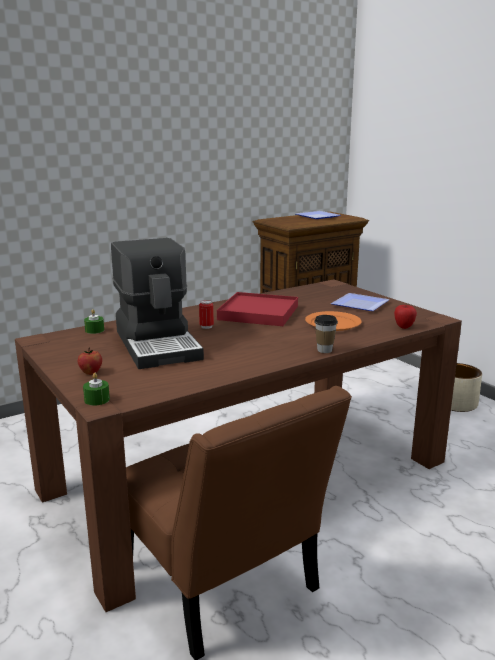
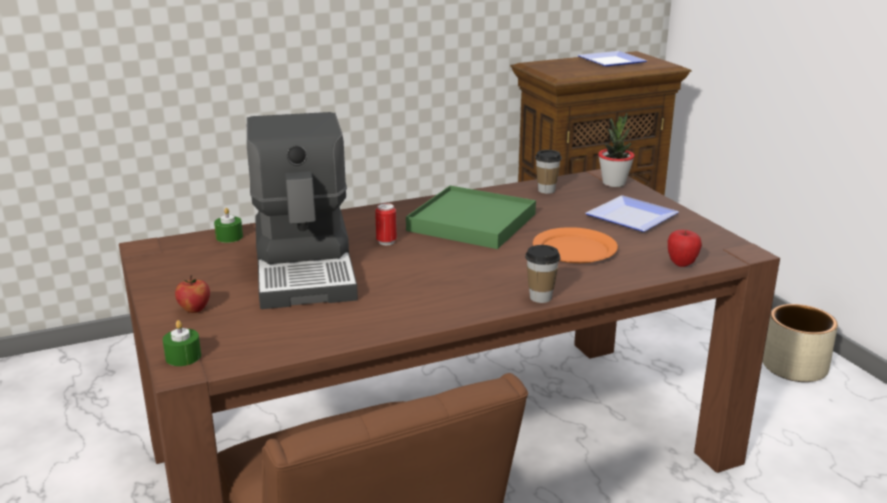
camera: 10 degrees right, 5 degrees up
red tray [217,292,298,326] -> green tray [406,186,536,249]
none -> cup [535,150,562,194]
none -> potted plant [598,113,635,187]

